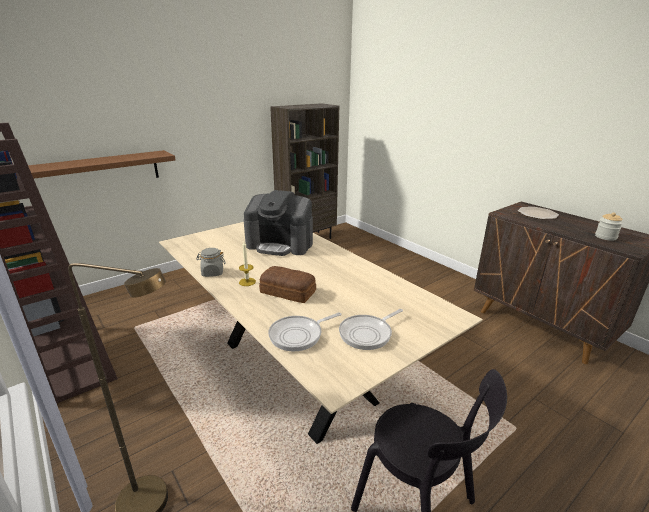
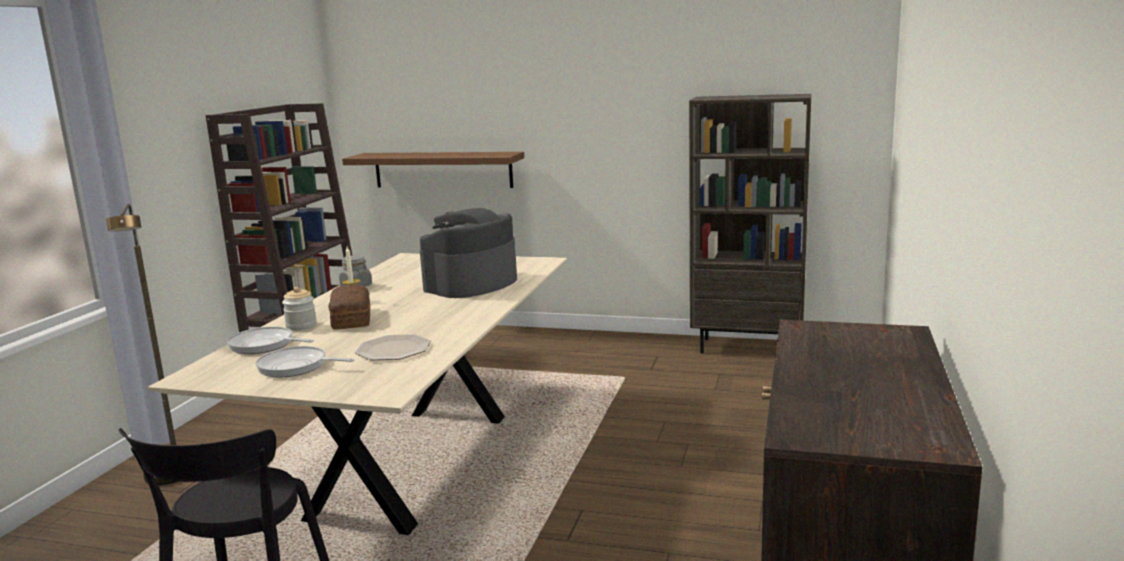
camera: 55 degrees right, 10 degrees down
coffee machine [244,190,313,256] -> coffee machine turned 60 degrees clockwise [420,208,517,298]
plate [518,207,559,219] -> plate moved to [355,334,431,360]
jar [595,212,623,241] -> jar moved to [282,287,317,331]

